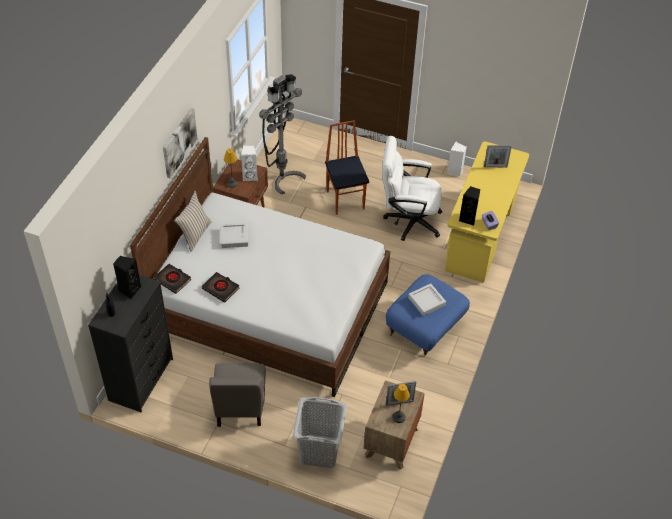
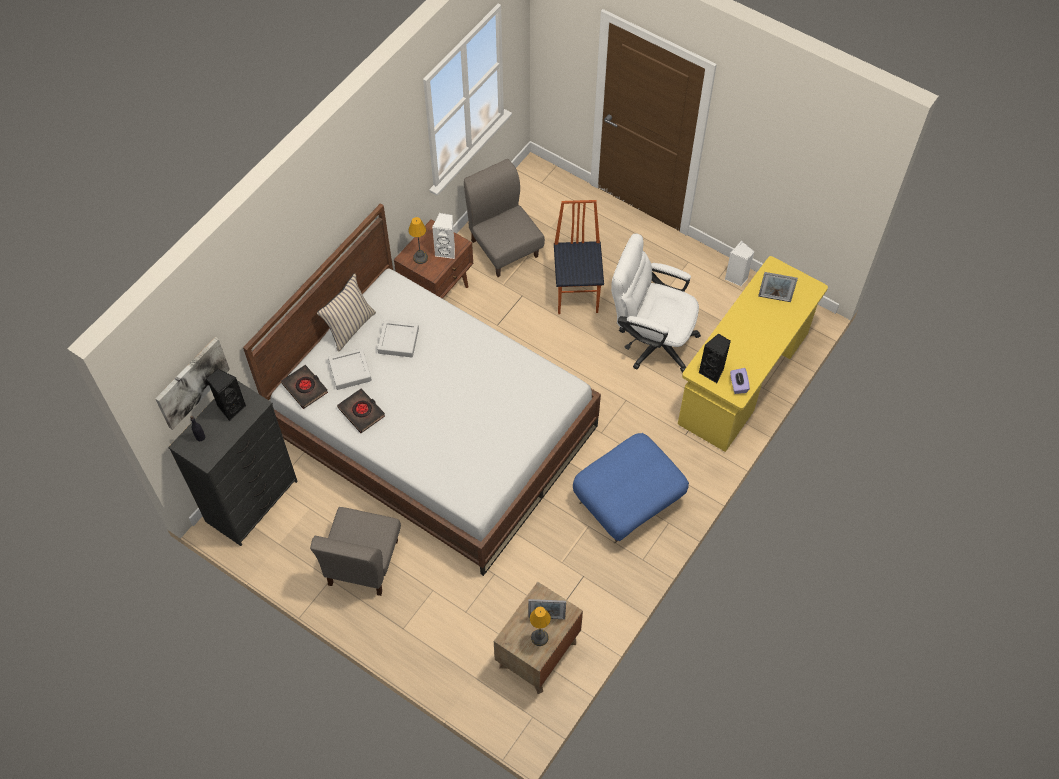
camera: 15 degrees right, 10 degrees up
picture [163,108,197,178] -> picture moved to [155,337,230,430]
grey floor lamp [259,74,306,194] -> grey chair [464,159,545,277]
grey laundry basket [293,397,347,468] -> none
grey tray [408,284,446,316] -> grey tray moved to [328,348,372,390]

